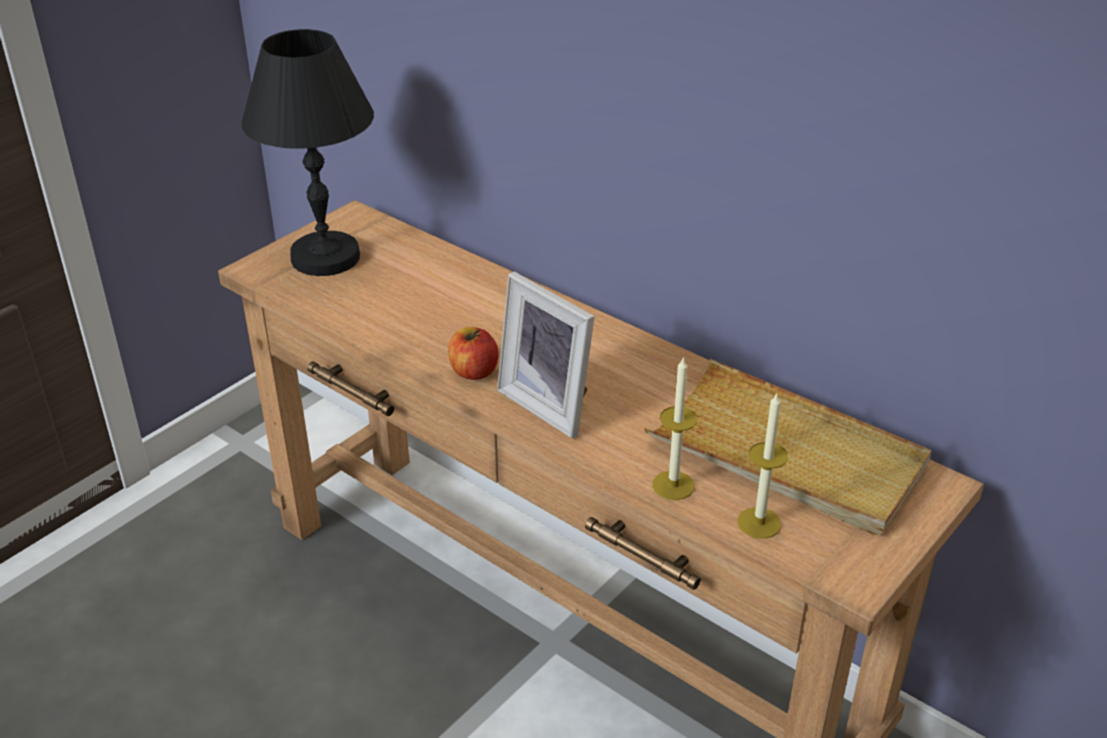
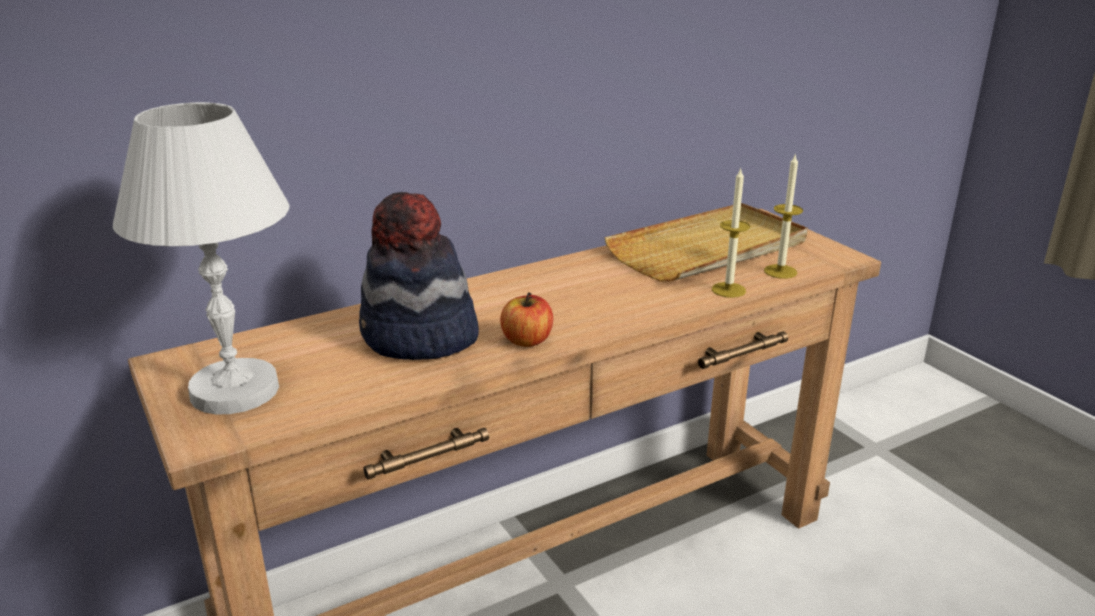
camera: 70 degrees left, 10 degrees down
black table lamp [242,29,374,276] -> white table lamp [113,102,290,414]
picture frame [497,271,595,438] -> none
none -> hat [359,192,479,360]

